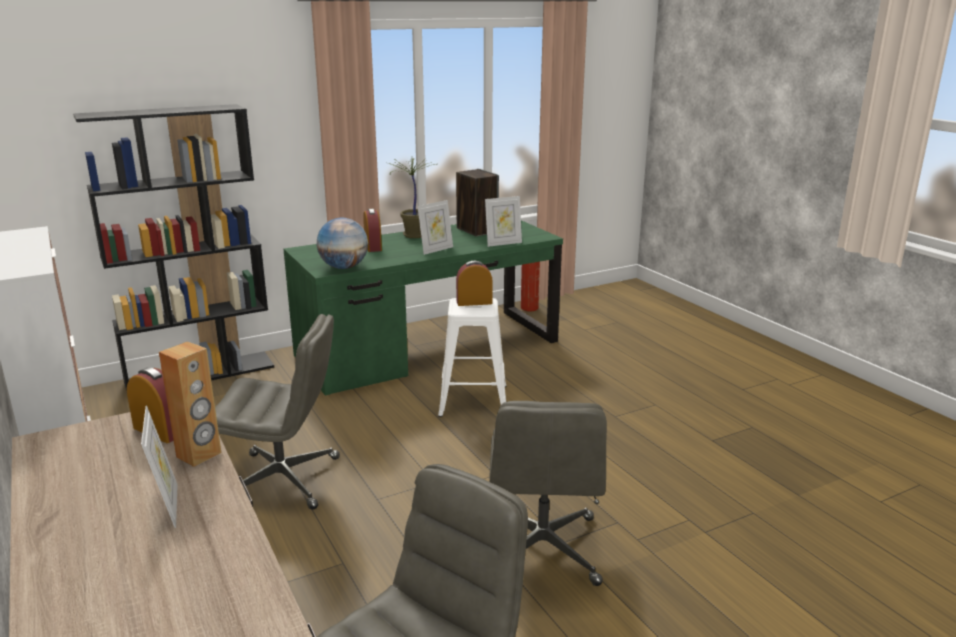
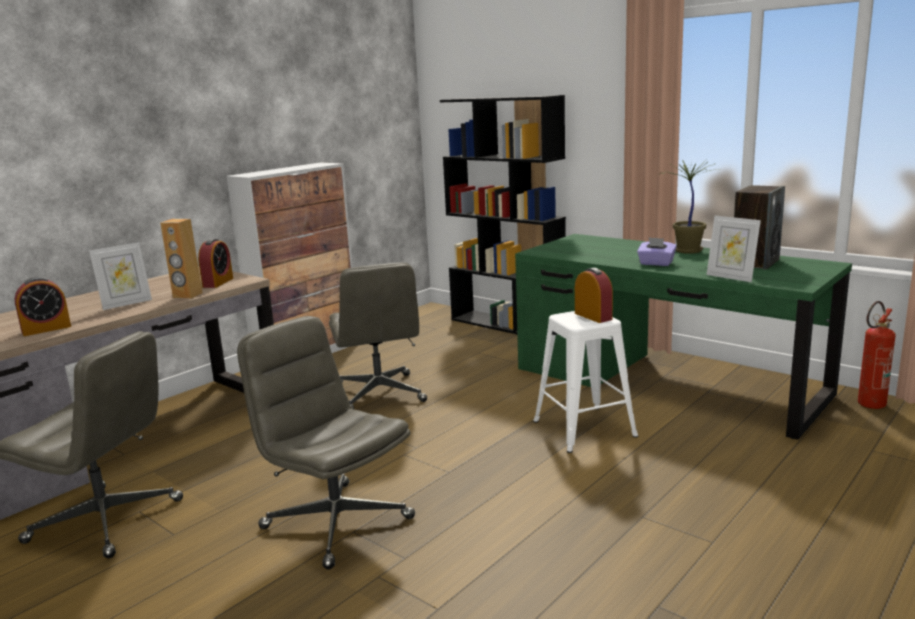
camera: 70 degrees right, 5 degrees down
globe [317,218,368,269] -> none
alarm clock [363,209,382,252] -> alarm clock moved to [15,277,71,336]
picture frame [417,200,453,255] -> purple tissue box [637,237,677,266]
grey office chair [489,401,607,586] -> grey office chair turned 60 degrees clockwise [237,316,415,569]

